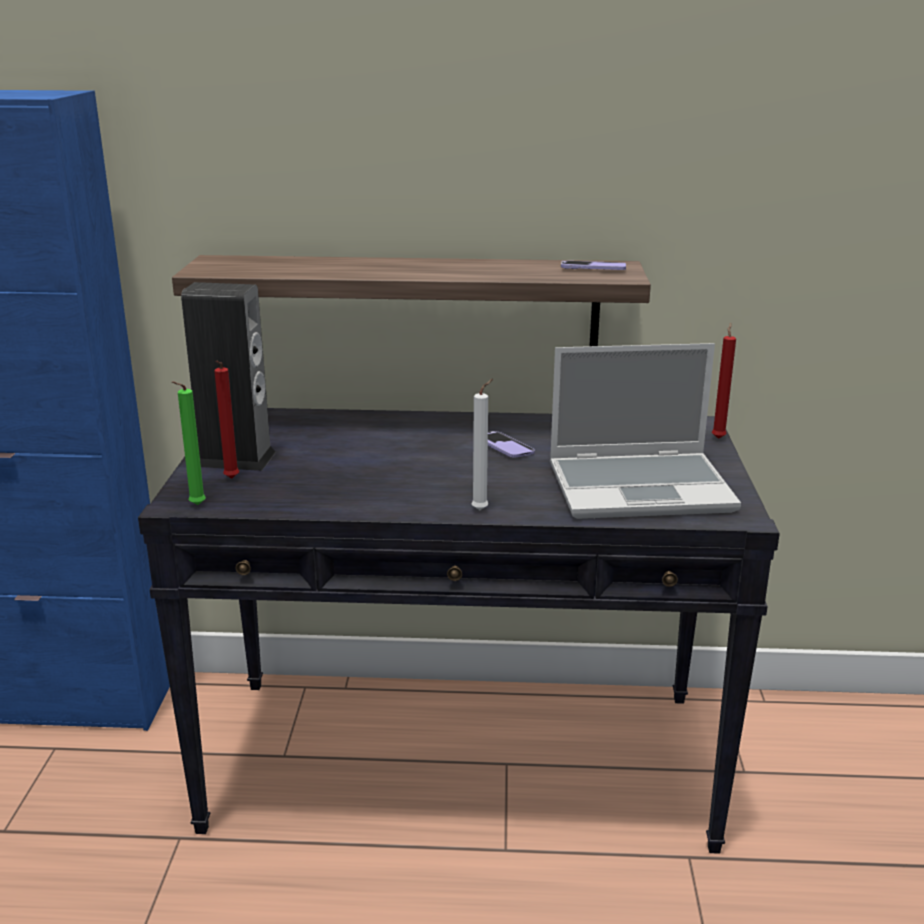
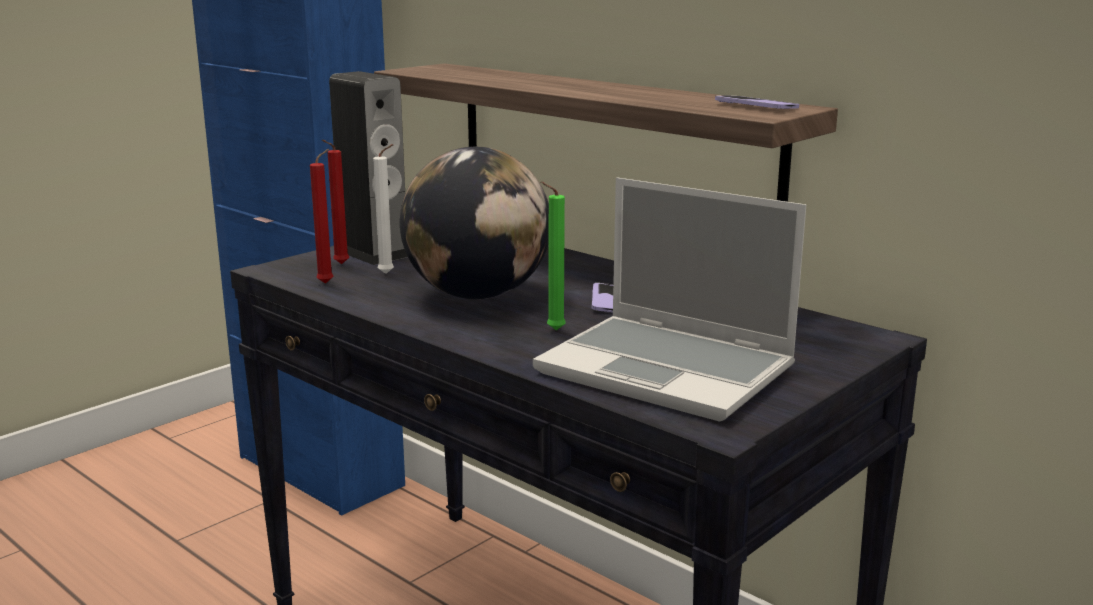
camera: 40 degrees right, 5 degrees down
green candle [172,381,206,505] -> green candle moved to [541,181,566,330]
white candle [472,379,493,510] -> white candle moved to [373,144,394,274]
red candle [712,323,736,439] -> red candle moved to [310,149,334,284]
none -> globe [400,147,549,299]

